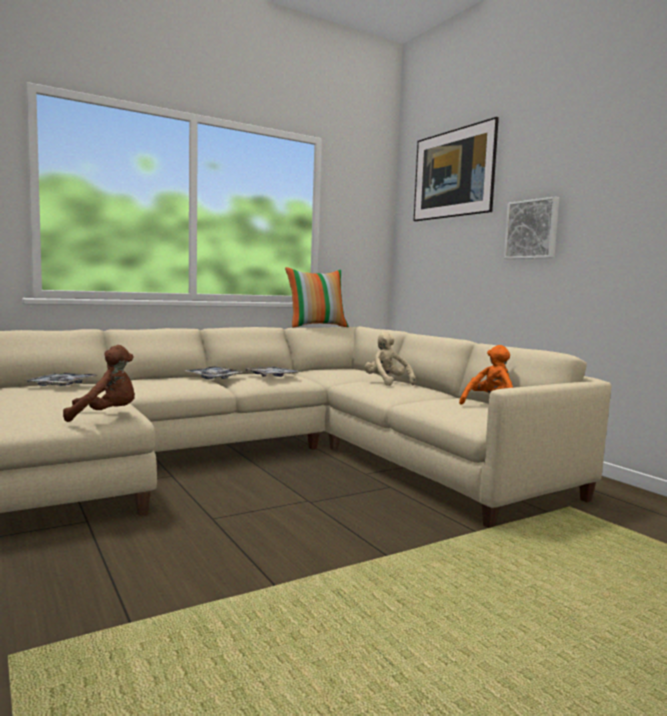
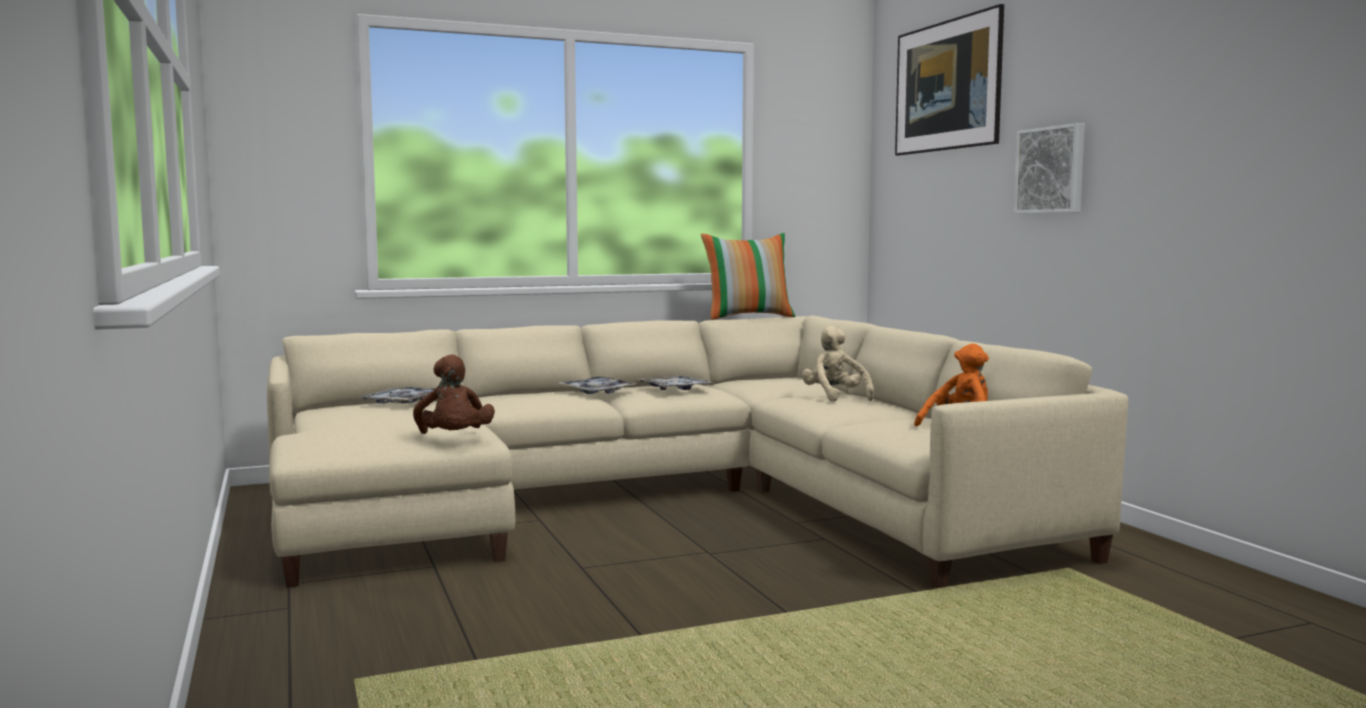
camera: 10 degrees right, 0 degrees up
brown plush toy [63,345,135,422] -> brown plush toy turned 75 degrees clockwise [413,354,495,434]

